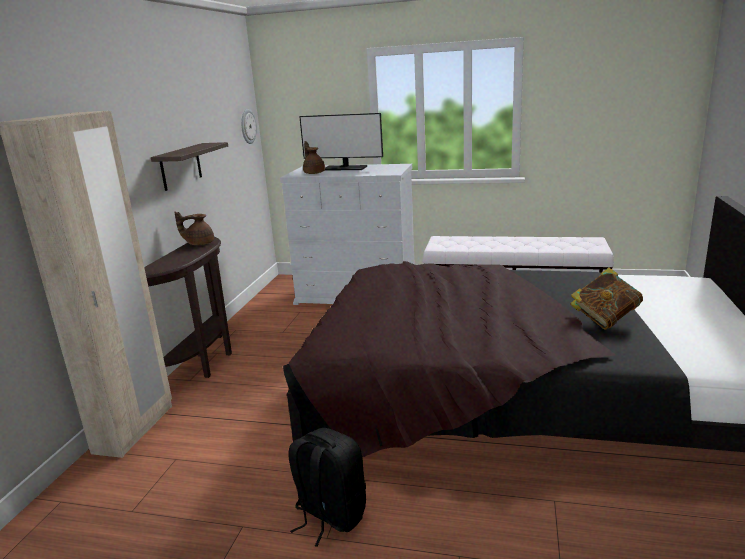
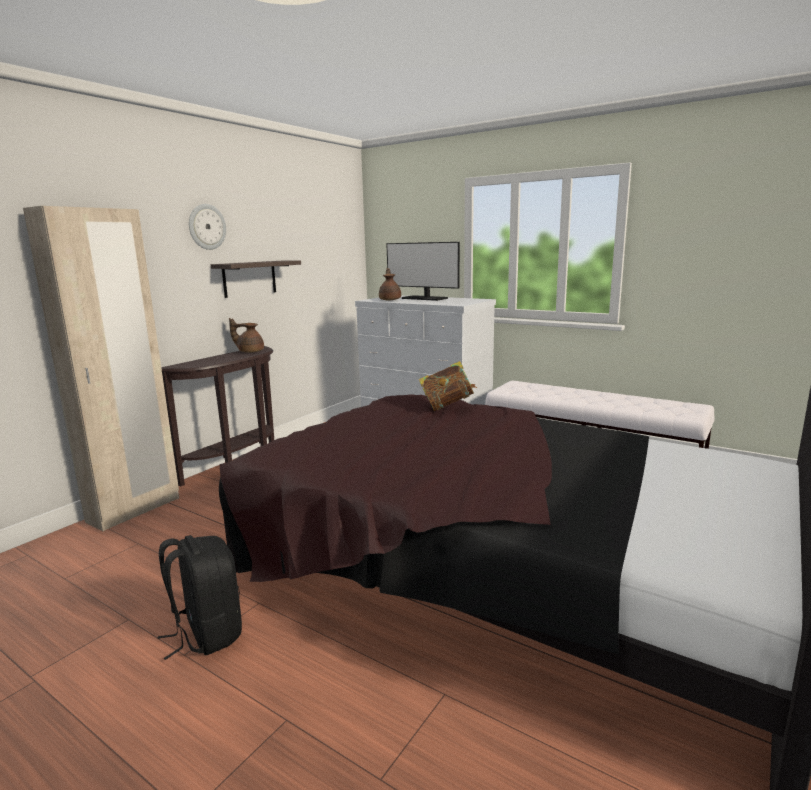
camera: 20 degrees right, 5 degrees down
wall clock [241,109,257,144] -> wall clock moved to [189,204,226,250]
book [570,268,643,330] -> book moved to [419,361,477,411]

